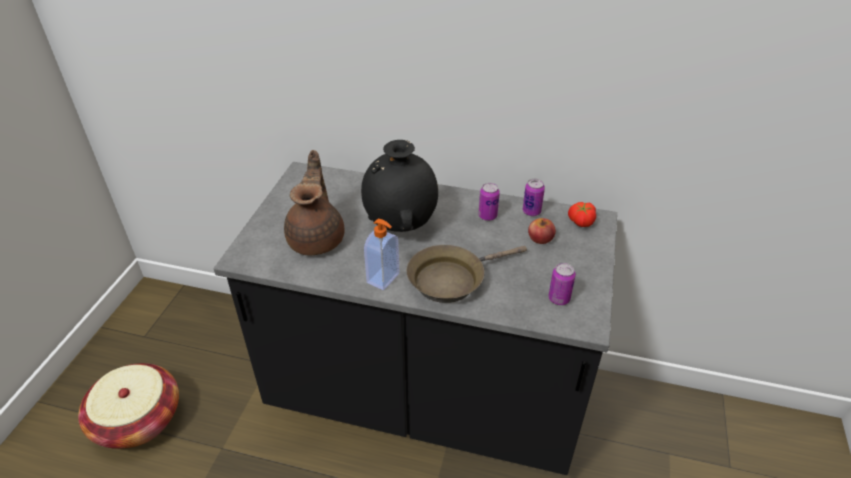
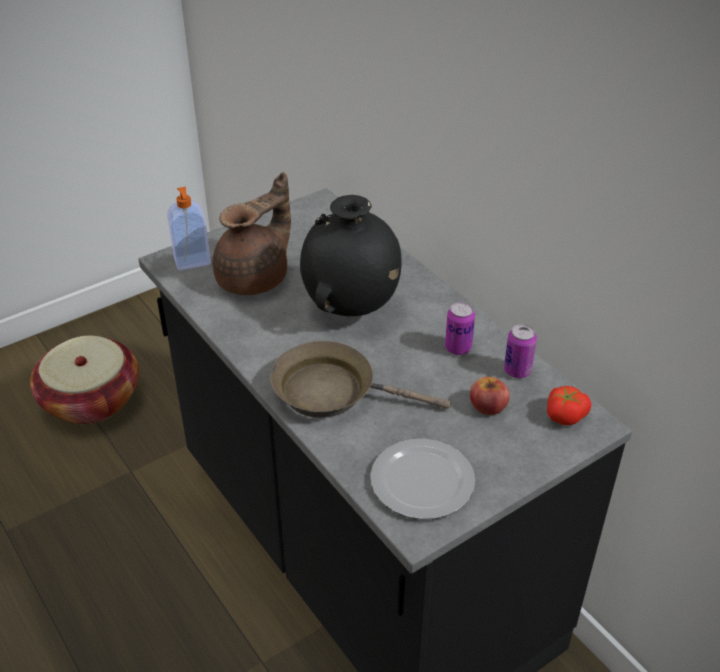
camera: 40 degrees right, 0 degrees up
soap dispenser [364,219,399,290] -> soap dispenser moved to [167,187,211,270]
can [548,263,576,305] -> plate [371,439,475,519]

